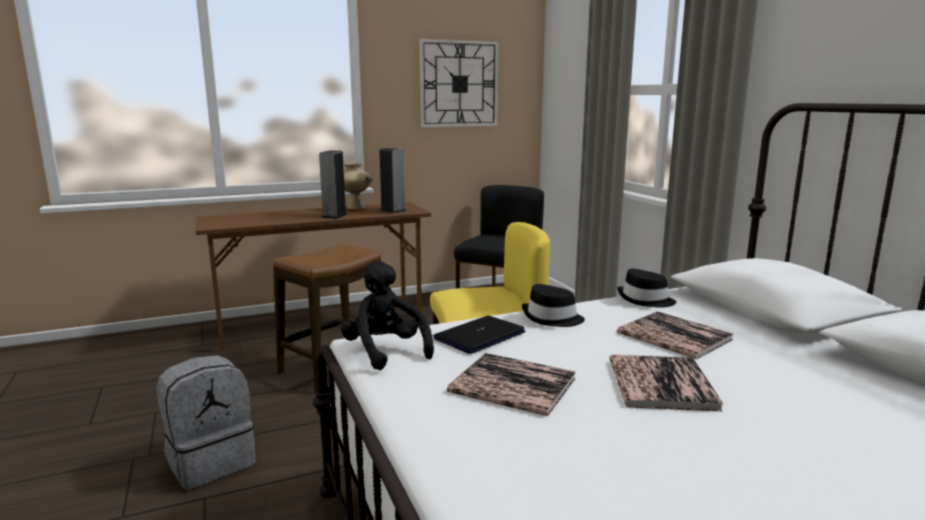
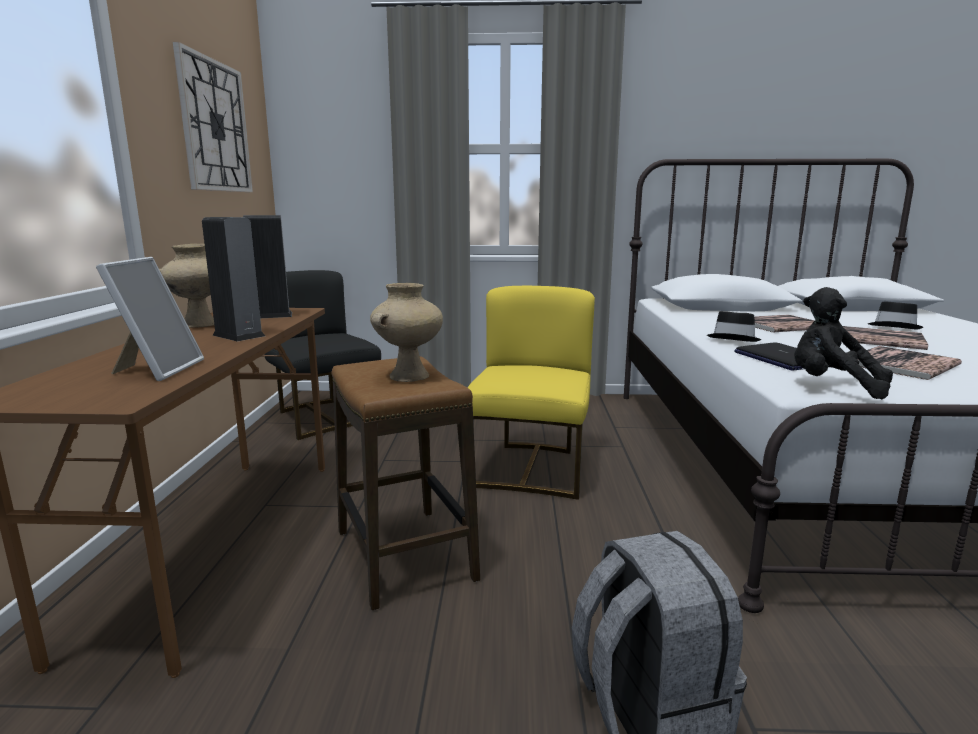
camera: 65 degrees left, 0 degrees up
black plush toy [340,261,434,370] -> black plush toy turned 45 degrees clockwise [794,287,893,399]
black hat [617,268,676,308] -> black hat moved to [868,302,923,329]
none -> picture frame [96,257,204,381]
none -> beige vase [370,283,443,382]

